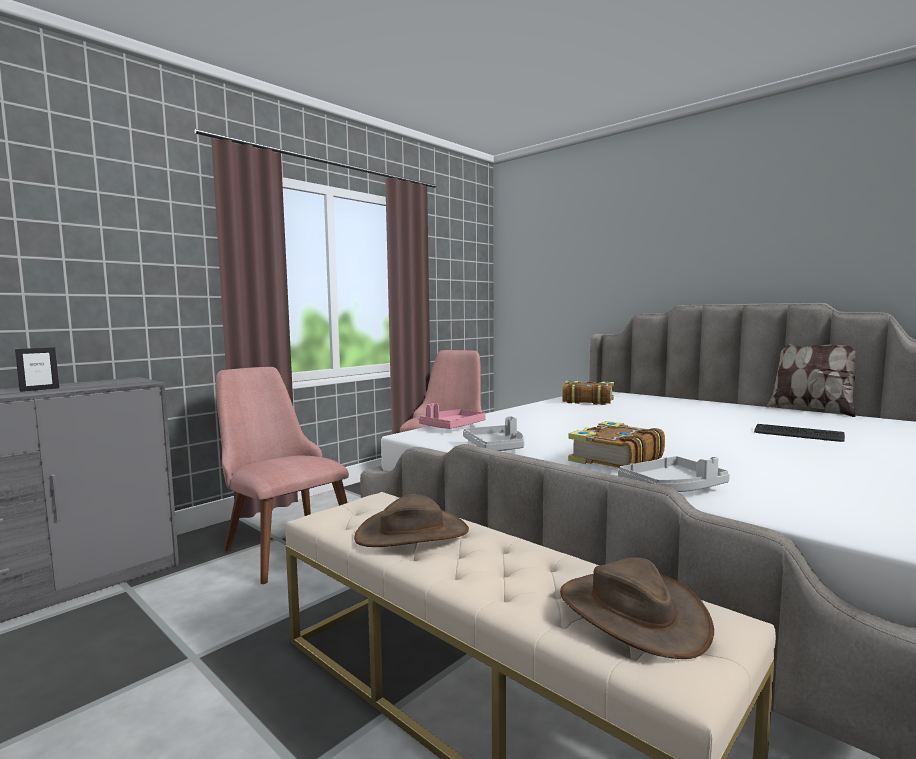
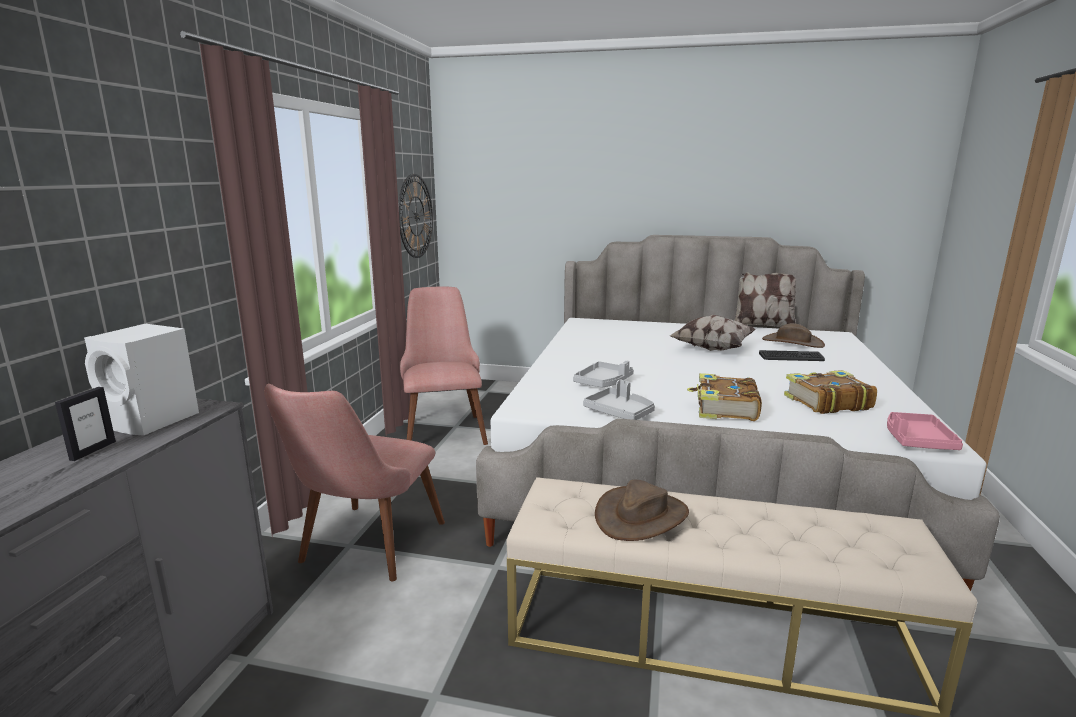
camera: 30 degrees left, 10 degrees up
pink chair [216,367,349,584] -> pink chair turned 90 degrees counterclockwise [264,384,445,582]
pink tray [419,403,486,429] -> pink tray moved to [887,412,963,450]
brown hat [560,558,714,659] -> brown hat moved to [762,323,825,348]
book [562,380,614,405] -> book moved to [784,370,877,414]
grey tray [618,456,730,492] -> grey tray moved to [573,361,633,388]
none -> white speaker [84,324,199,436]
none -> wall clock [398,174,433,258]
none -> pillow [670,315,756,351]

